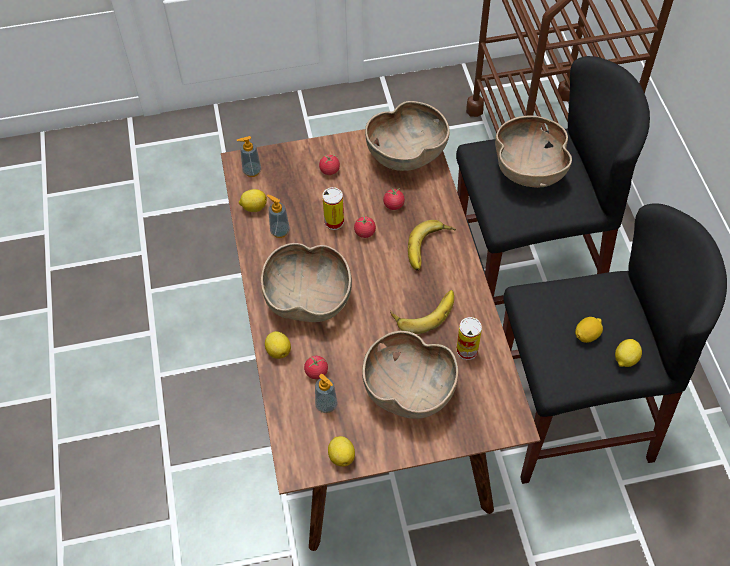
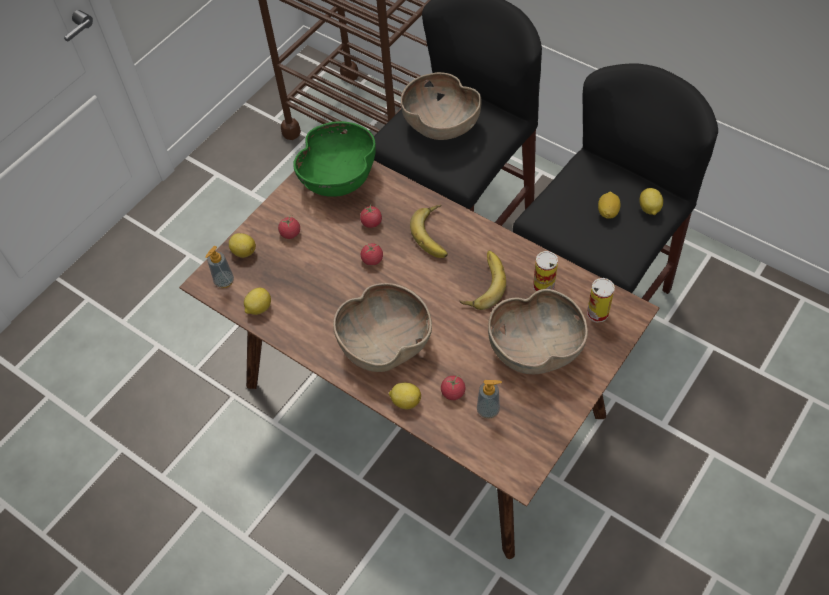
camera: 40 degrees left, 0 degrees up
soap dispenser [267,195,290,238] -> none
can [322,187,344,230] -> can moved to [587,278,615,323]
lemon [328,436,355,467] -> lemon moved to [229,233,256,258]
brown bowl [365,101,450,171] -> green bowl [293,121,376,197]

